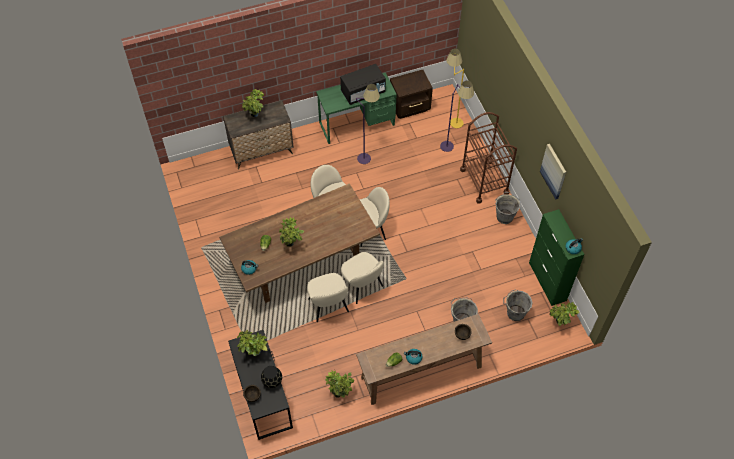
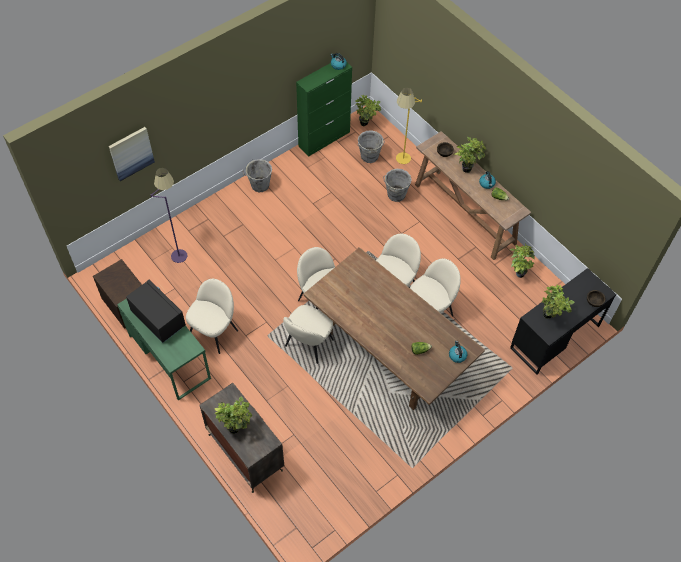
camera: 110 degrees left, 0 degrees up
black vase [261,366,282,388] -> none
potted plant [279,217,304,246] -> potted plant moved to [453,137,486,173]
purple floor lamp [356,84,380,164] -> beige chair [186,279,238,354]
yellow floor lamp [446,49,464,128] -> yellow floor lamp moved to [396,88,422,164]
brown cart [460,112,517,204] -> none
picture [540,144,566,200] -> picture moved to [109,127,155,181]

